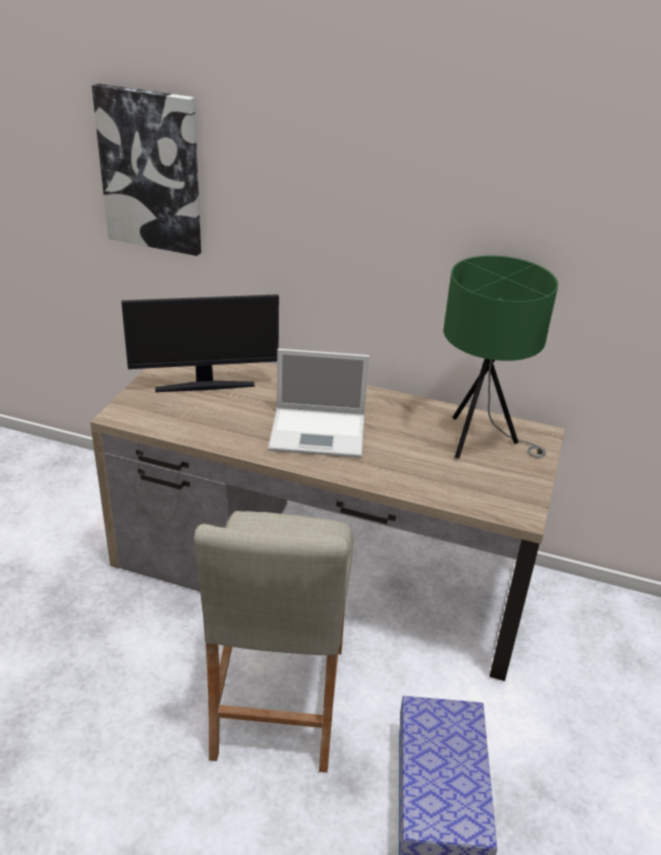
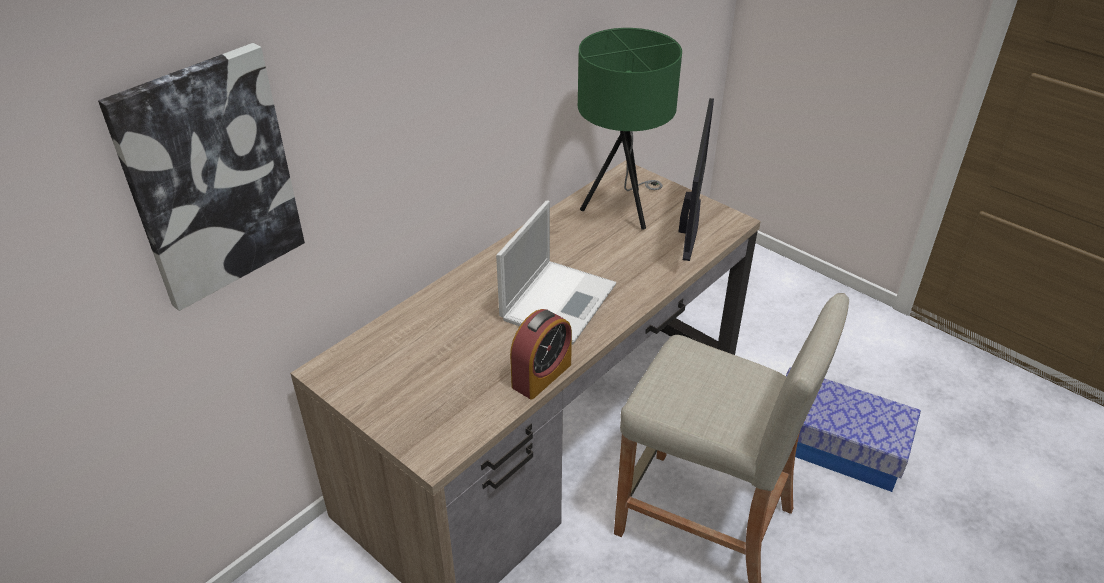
camera: 65 degrees left, 5 degrees up
monitor [121,294,279,392] -> monitor moved to [679,98,714,261]
none -> alarm clock [510,309,572,399]

